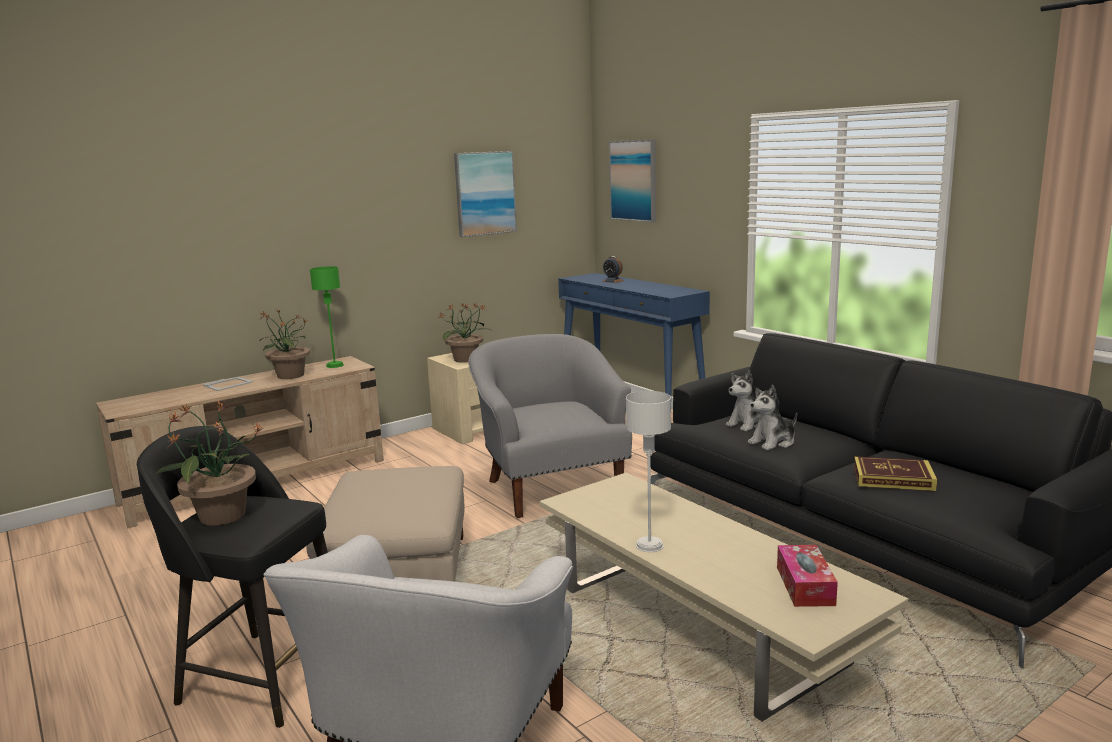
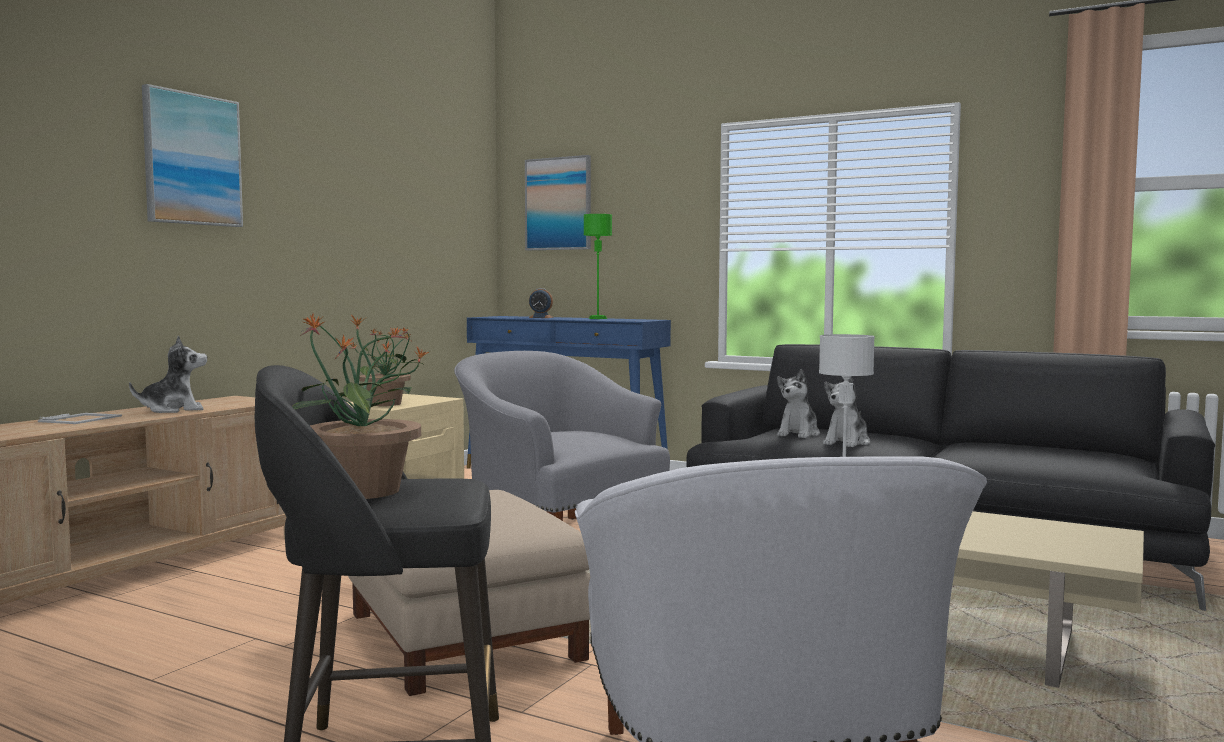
camera: 25 degrees left, 10 degrees down
potted plant [259,309,310,379] -> plush toy [129,336,207,413]
green table lamp [310,266,344,368] -> green table lamp moved to [584,214,612,319]
picture [454,151,517,238] -> picture moved to [142,84,243,227]
tissue box [777,545,838,607] -> none
book [854,456,937,491] -> none

